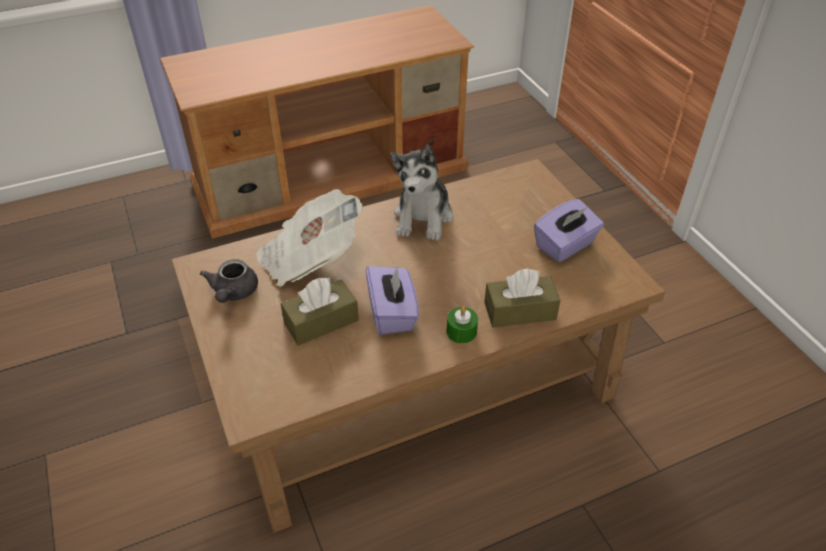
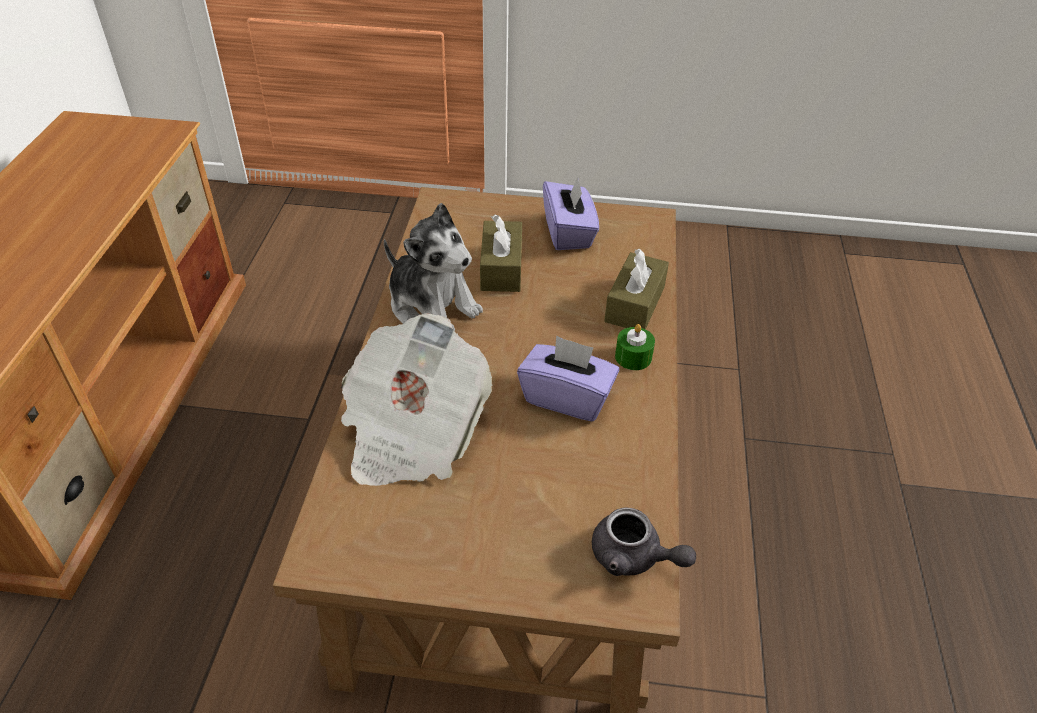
camera: 60 degrees left, 0 degrees up
grey teapot [200,259,258,303] -> grey teapot moved to [592,507,696,576]
brown tissue box [280,277,359,346] -> brown tissue box moved to [480,214,522,292]

